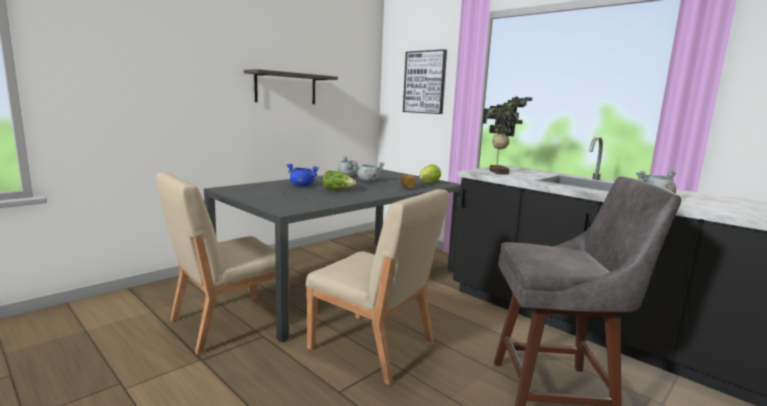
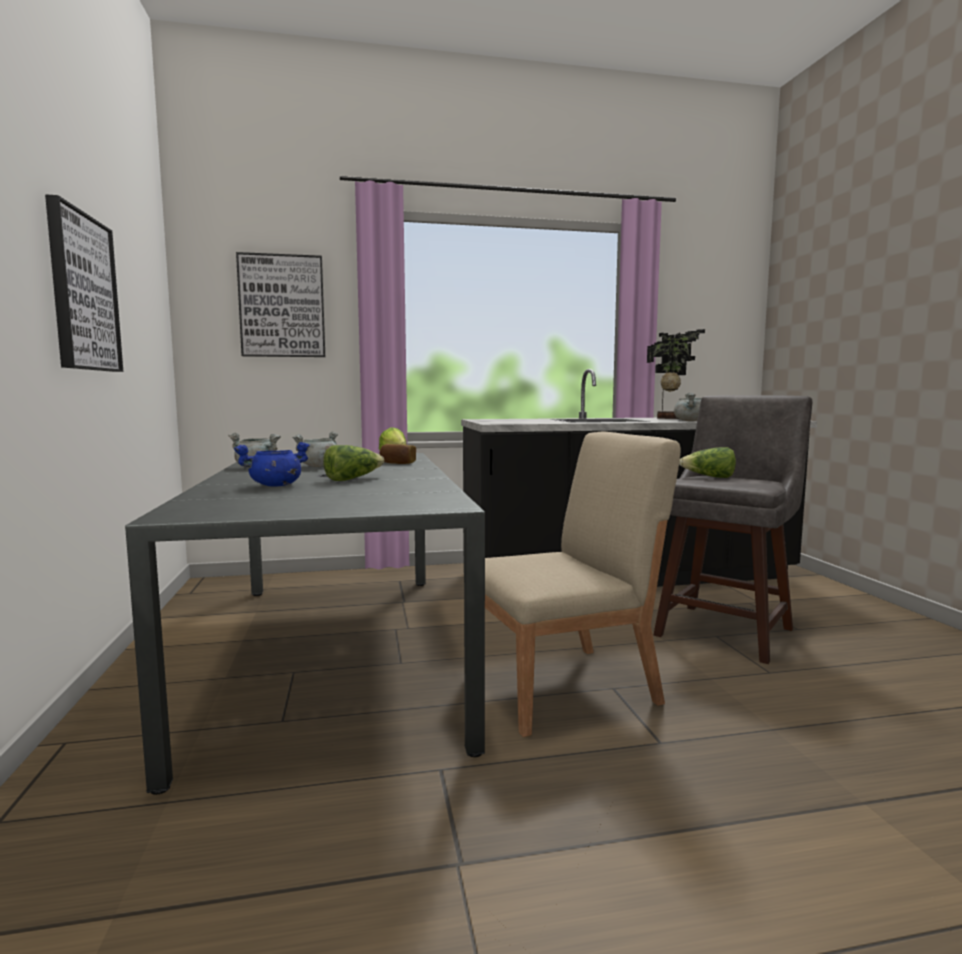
camera: 55 degrees left, 5 degrees down
beige chair [156,172,290,355] -> none
shelf [244,69,338,104] -> picture [45,194,123,372]
potted plant [483,97,532,175] -> potted plant moved to [647,329,705,419]
none -> lettuce [679,447,736,478]

